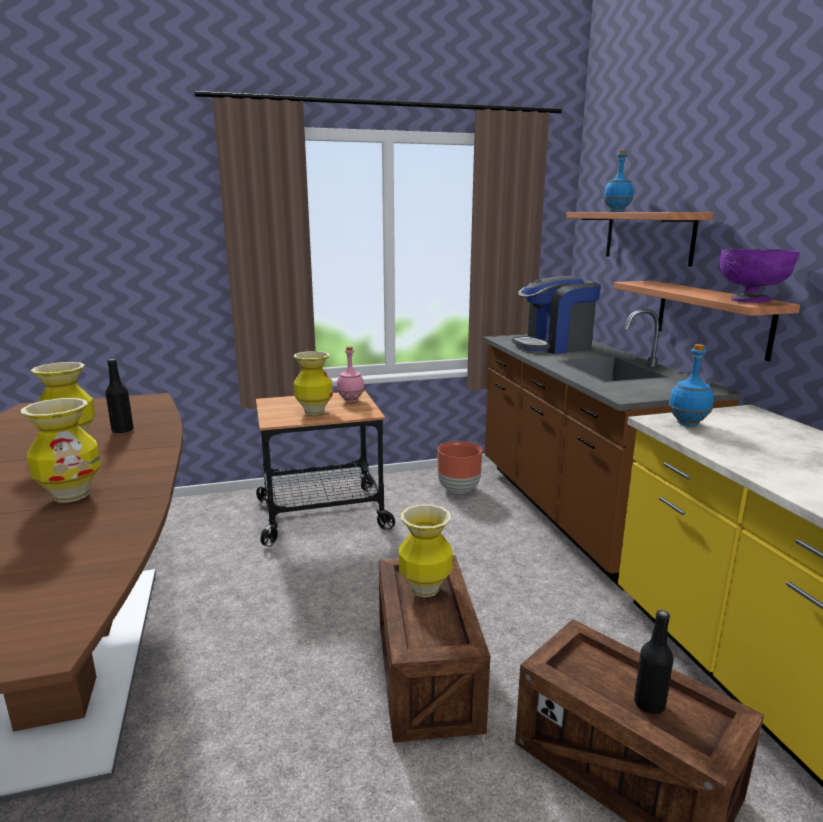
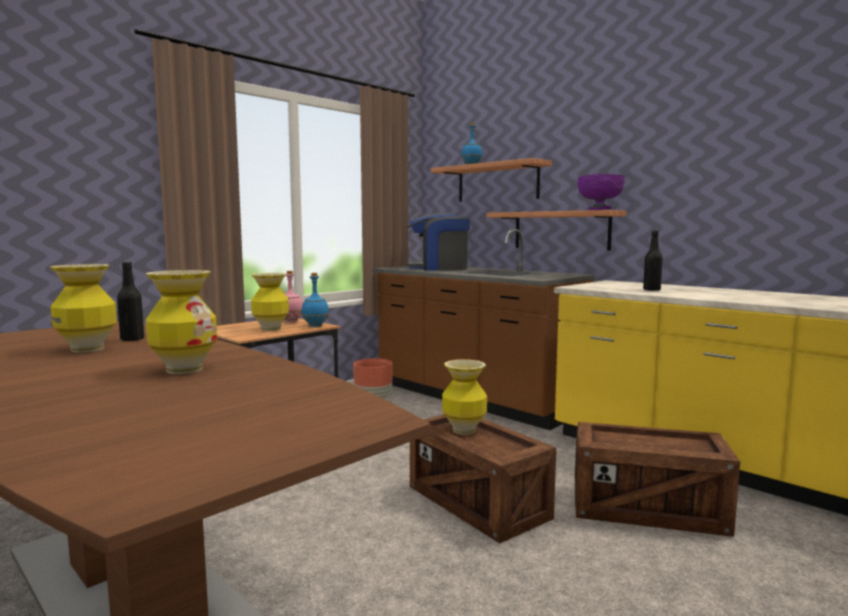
camera: 30 degrees left, 10 degrees down
coffee machine [512,276,601,354] -> coffee machine turned 45 degrees clockwise [406,213,470,271]
black bottle [634,610,673,714] -> black bottle moved to [643,231,663,291]
blue bottle [668,344,714,426] -> blue bottle moved to [302,273,329,327]

